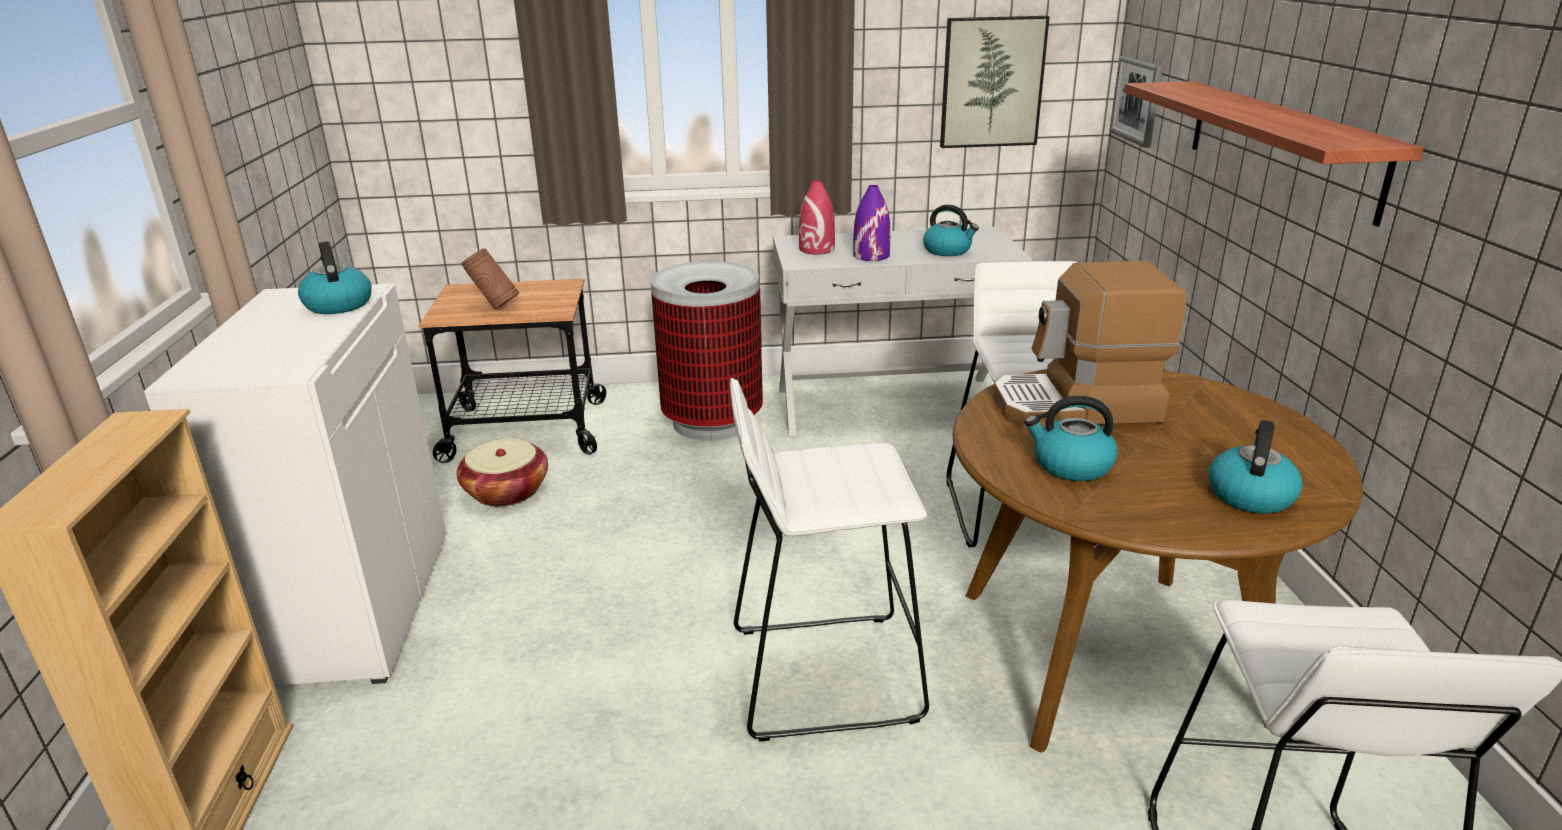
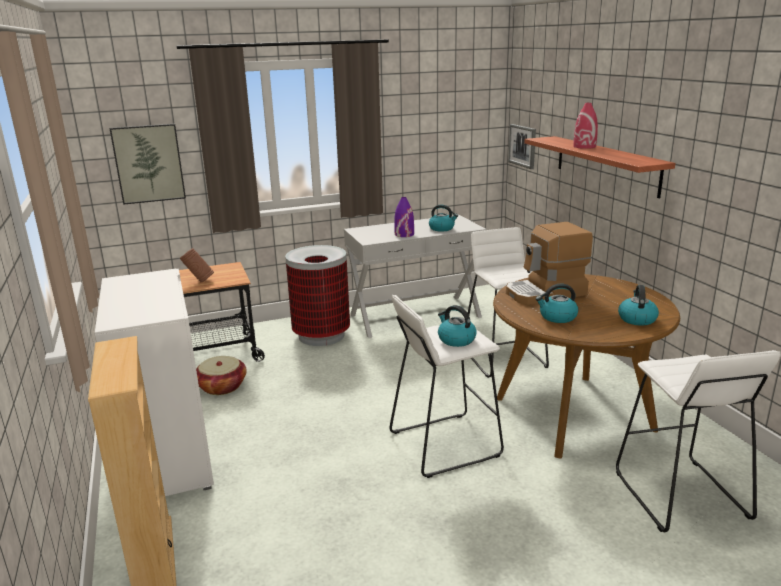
camera: 15 degrees left, 5 degrees down
kettle [298,241,372,314] -> kettle moved to [438,305,477,347]
red vase [799,180,835,255] -> red vase moved to [573,103,598,149]
picture [940,16,1050,148] -> picture moved to [109,124,186,205]

